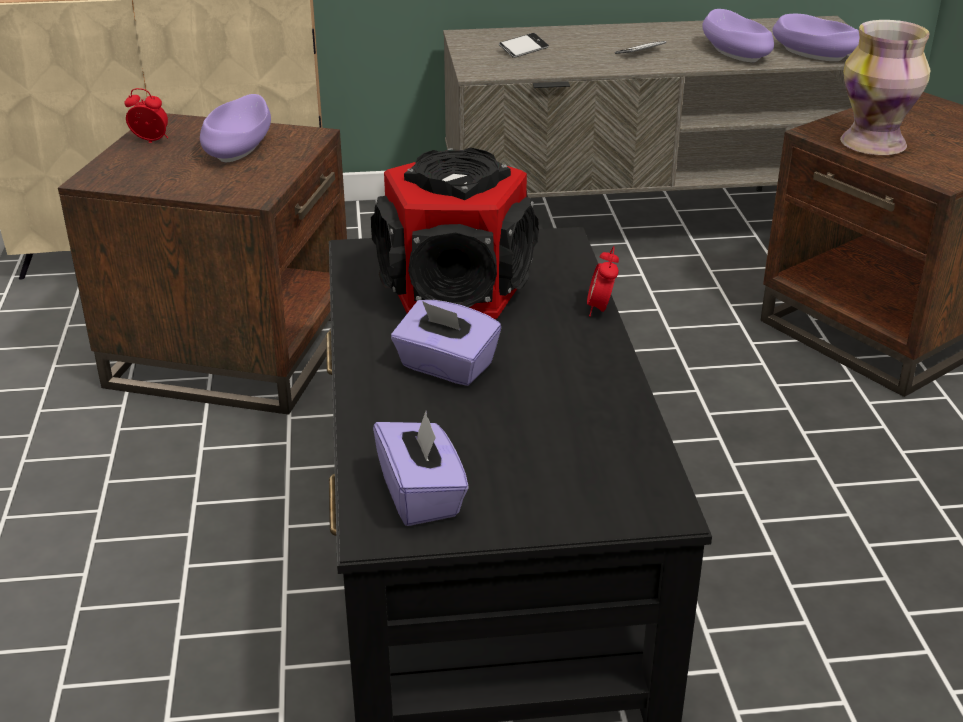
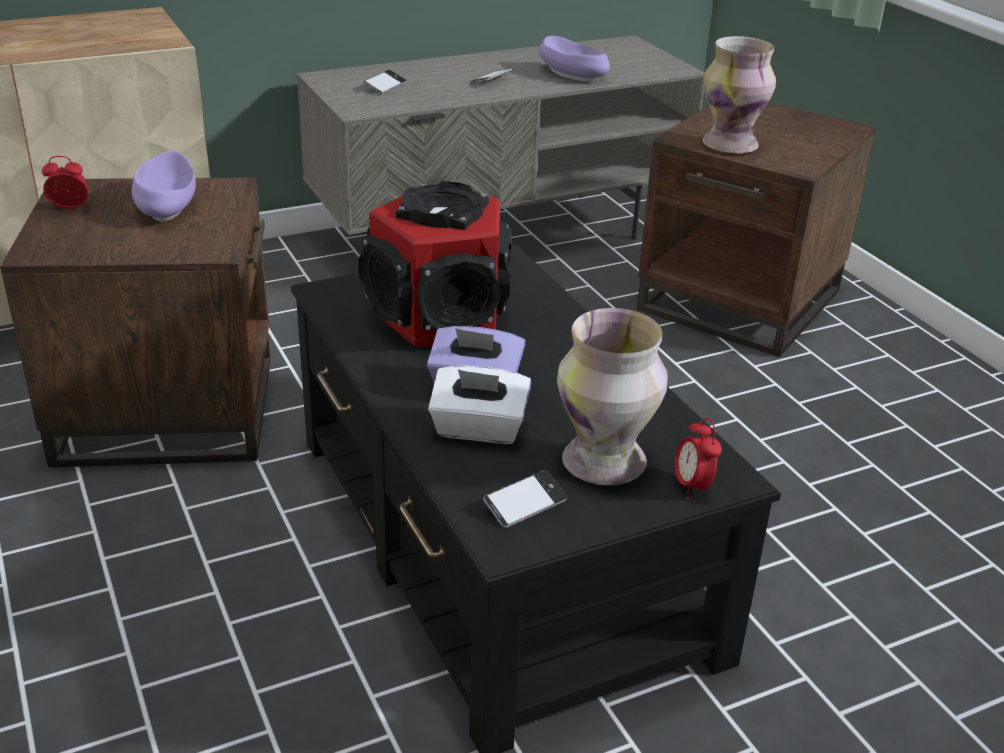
camera: 20 degrees left, 0 degrees up
purple tissue box [373,411,469,526] -> phone [483,470,567,528]
alarm clock [587,246,619,317] -> alarm clock moved to [674,418,722,499]
purple bowl [772,14,859,61] -> none
none -> white tissue box [428,366,531,444]
none -> vase [557,308,668,485]

